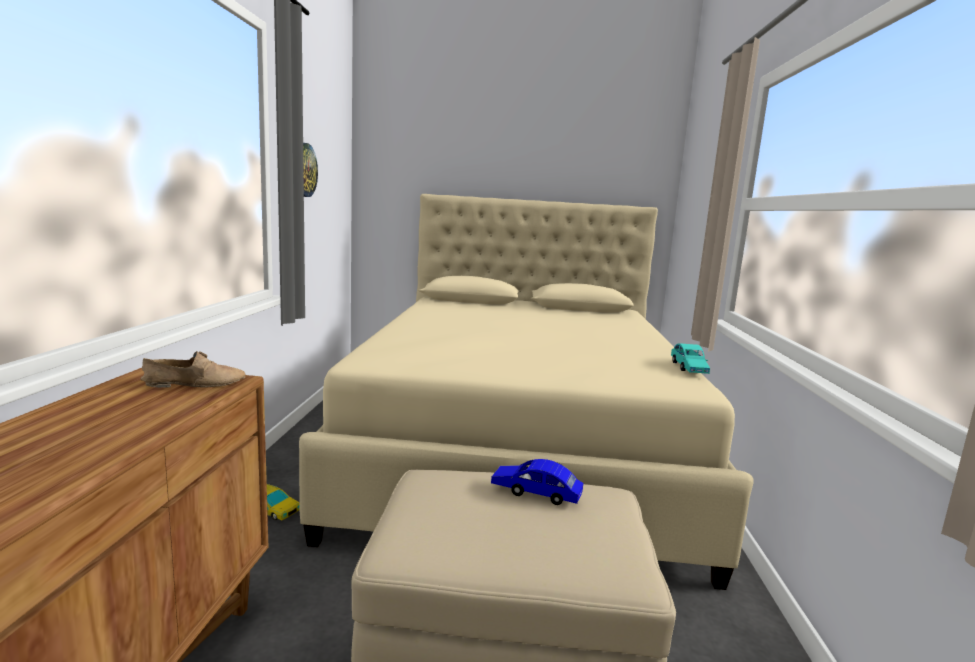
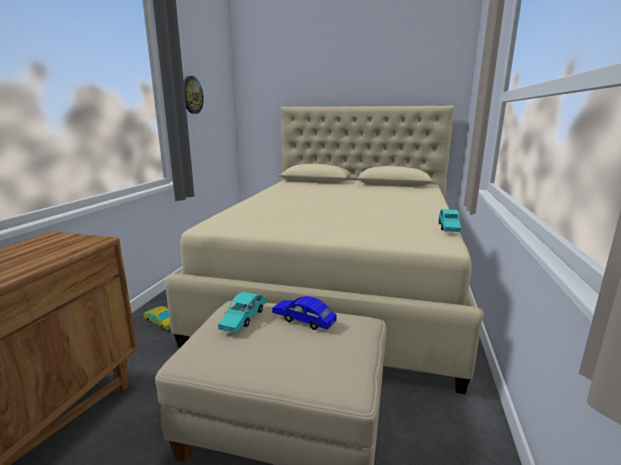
camera: 10 degrees right, 5 degrees up
beige shoe [140,351,245,388] -> none
none -> turquoise toy car [218,292,266,333]

